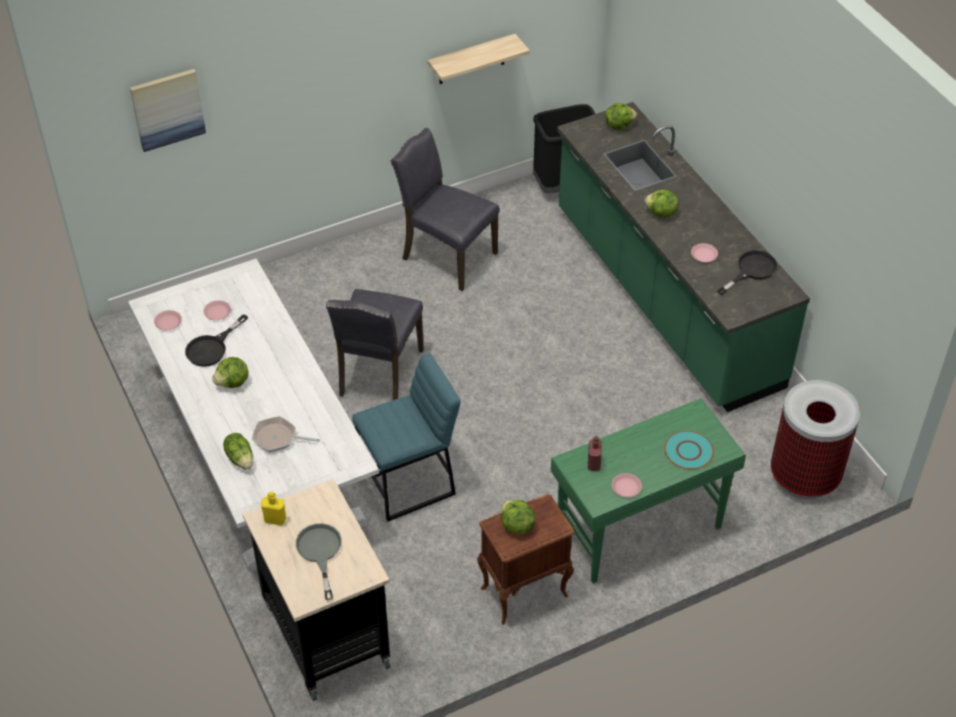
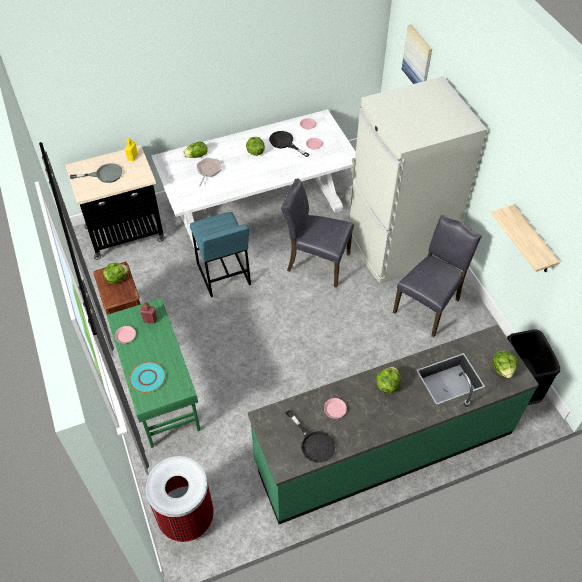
camera: 95 degrees right, 5 degrees up
none -> white fridge [348,76,488,283]

